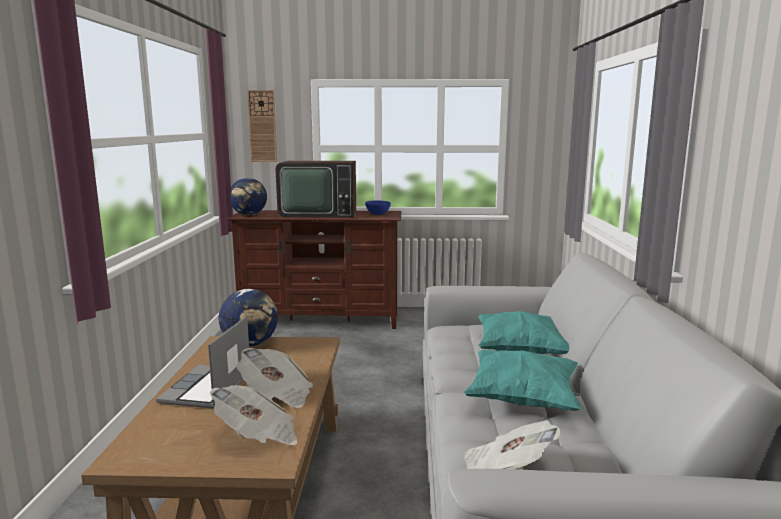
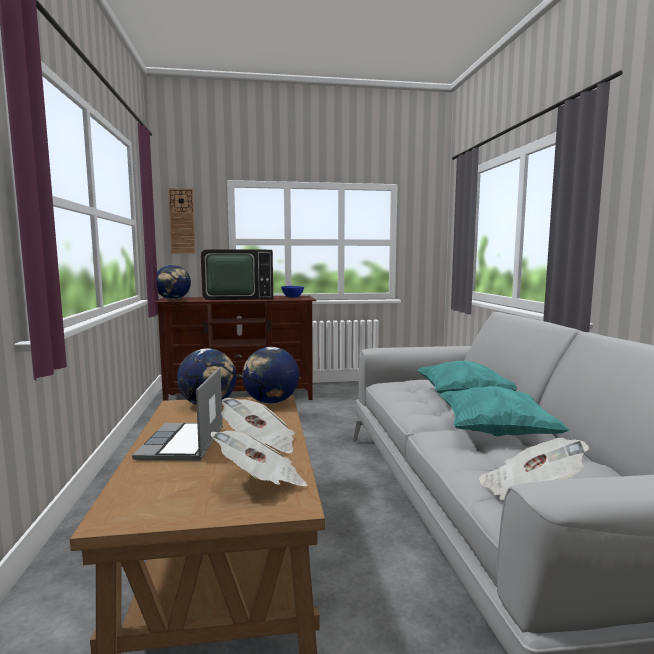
camera: 10 degrees left, 5 degrees down
none -> globe [242,347,299,404]

